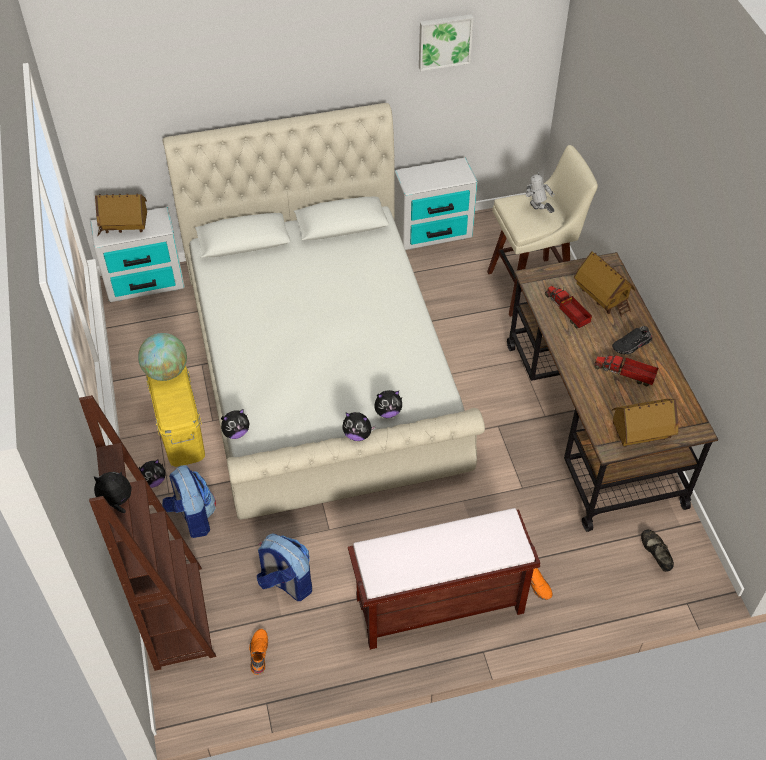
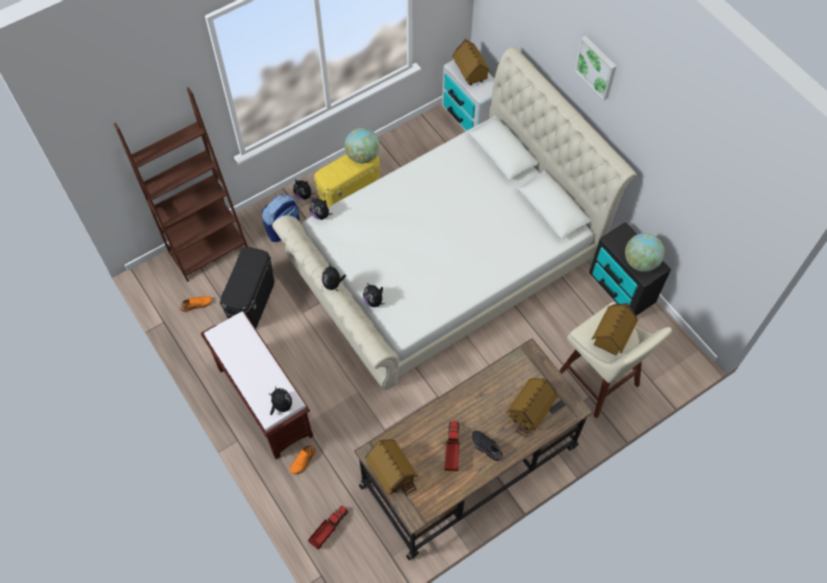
camera: 70 degrees right, 10 degrees up
plush toy [94,472,131,513] -> plush toy moved to [269,387,292,415]
backpack [257,534,312,601] -> black storage box [220,247,274,329]
white nightstand [394,158,477,250] -> black nightstand [589,222,671,316]
picture [419,14,474,71] -> picture moved to [574,36,617,100]
toy robot [526,172,555,213] -> toy house [591,303,638,355]
toy truck [545,286,592,328] -> toy truck moved to [308,506,349,549]
black shoe [641,530,674,572] -> none
none -> globe [625,233,665,272]

